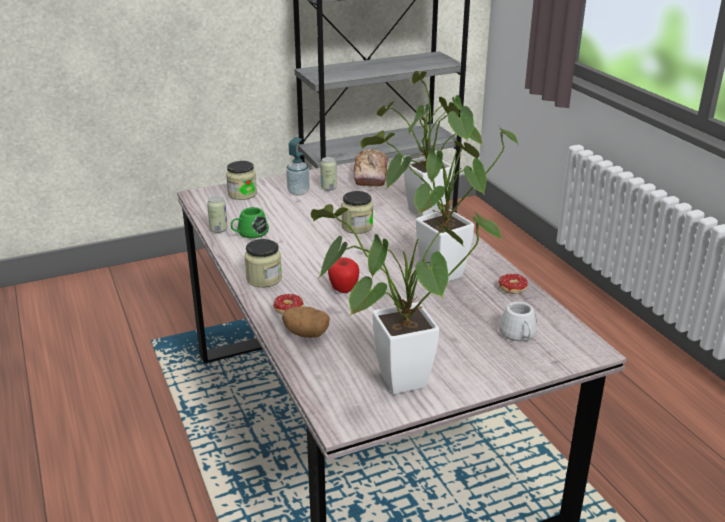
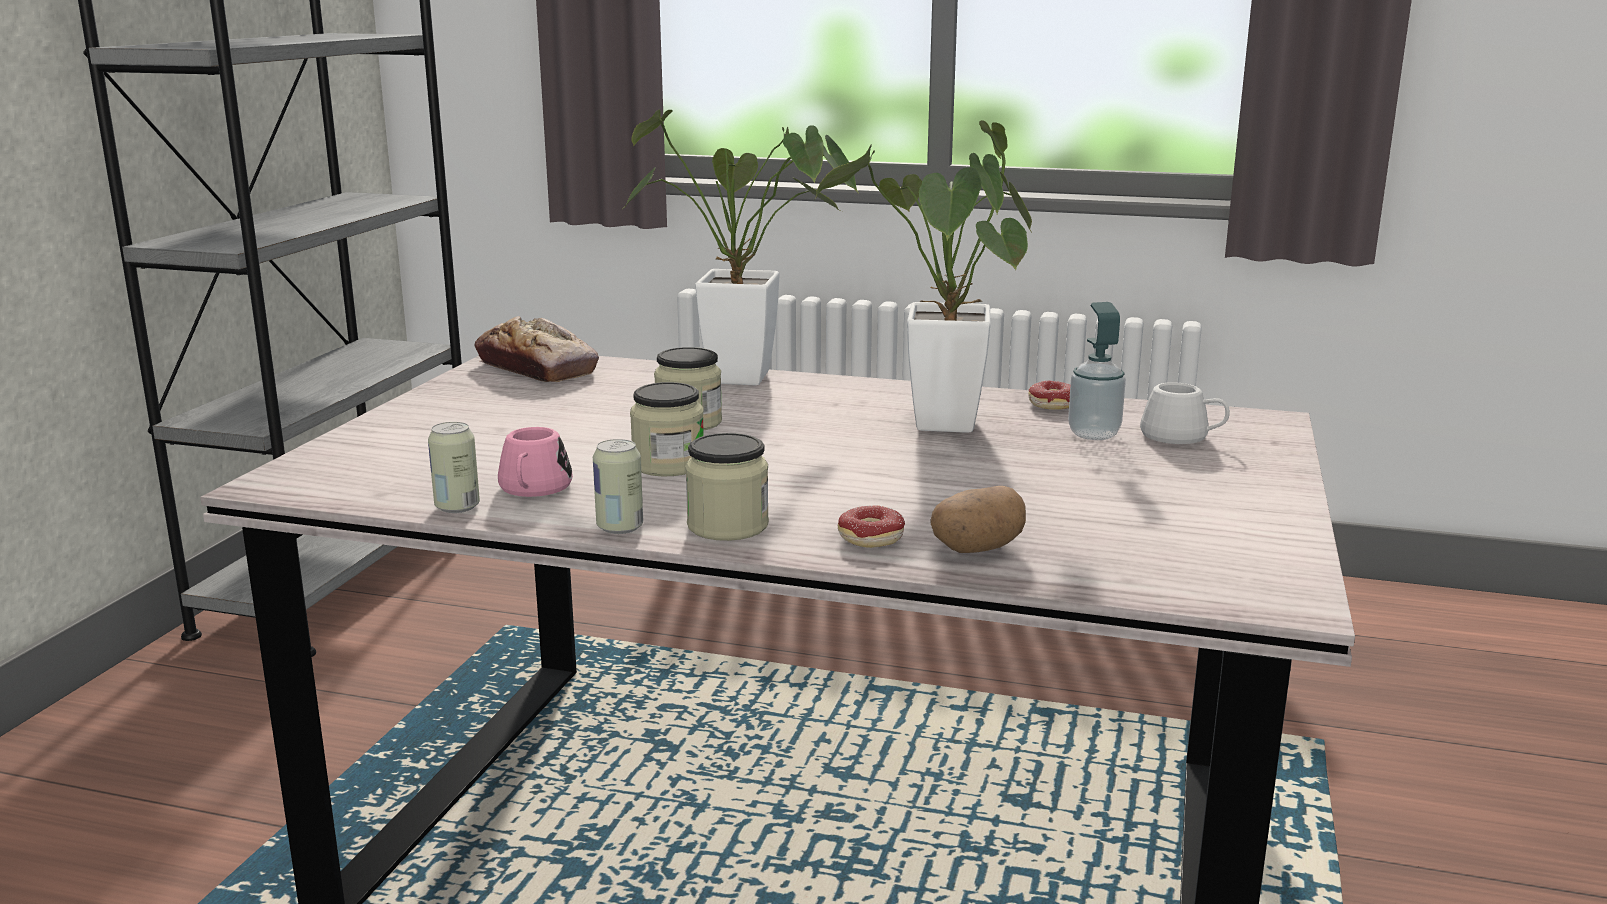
camera: 50 degrees left, 10 degrees down
jar [226,161,257,200] -> jar moved to [630,382,704,476]
green mug [231,207,269,238] -> pink mug [498,427,573,497]
soap dispenser [286,137,310,196] -> soap dispenser moved to [1068,302,1126,440]
potted plant [310,204,502,394] -> none
can [320,157,337,191] -> can moved to [593,439,643,534]
apple [328,258,359,293] -> none

